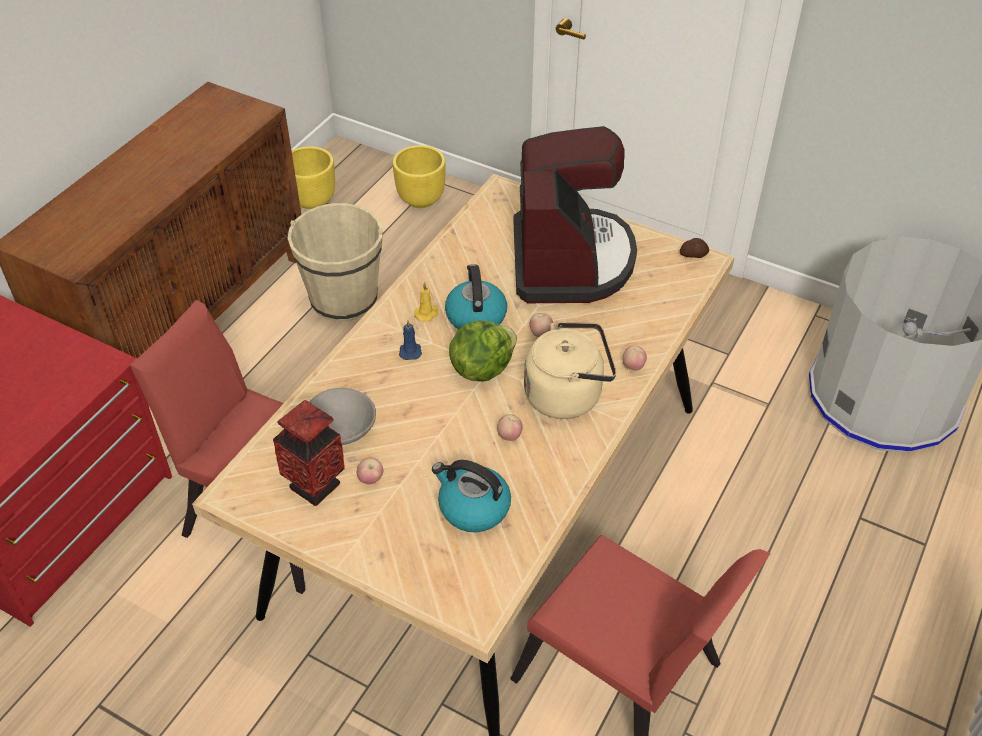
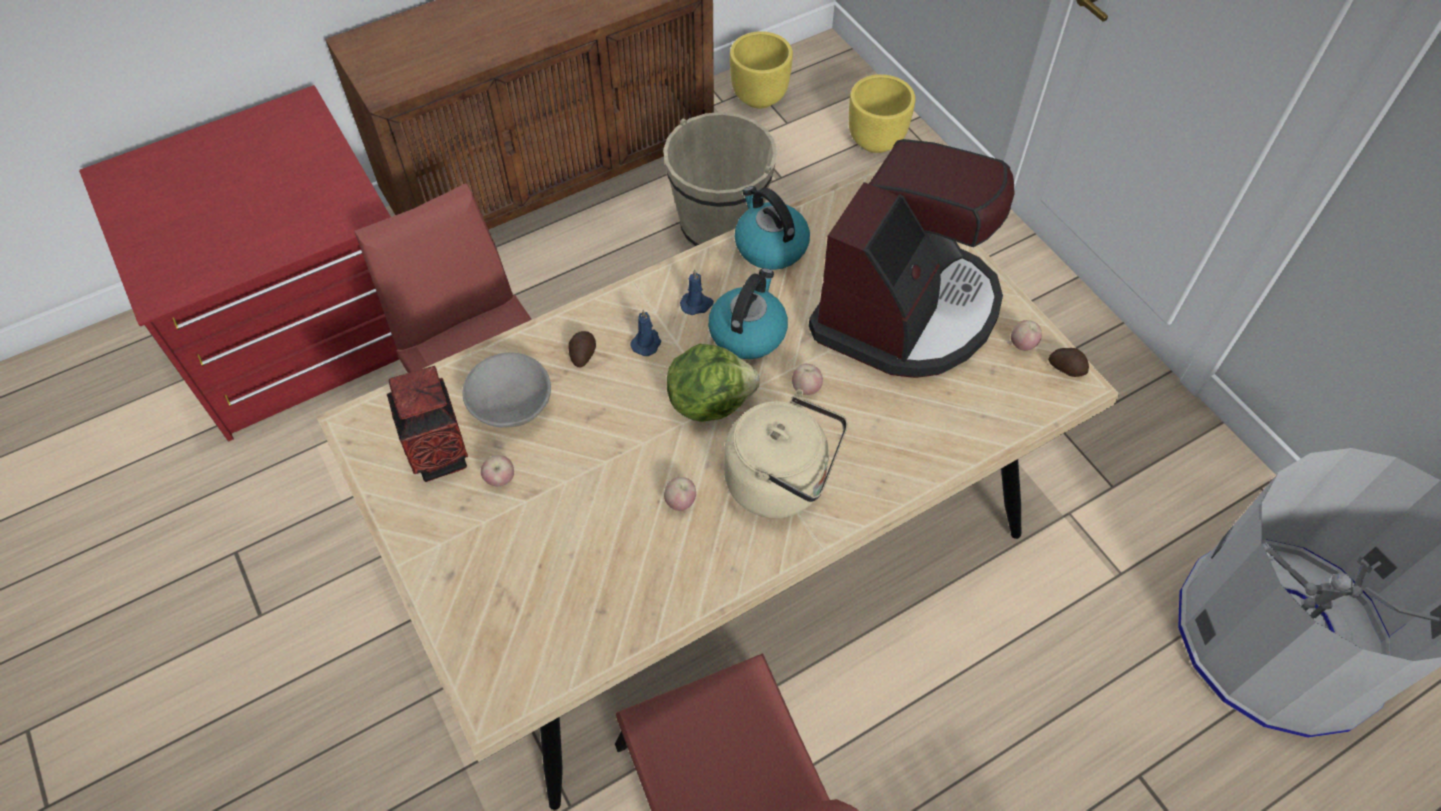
camera: 30 degrees right, 10 degrees up
yellow candle [414,282,439,322] -> blue candle [680,269,714,315]
kettle [432,460,511,532] -> kettle moved to [734,186,810,270]
apple [622,346,647,371] -> apple moved to [1011,320,1042,351]
none -> potato [568,331,596,367]

